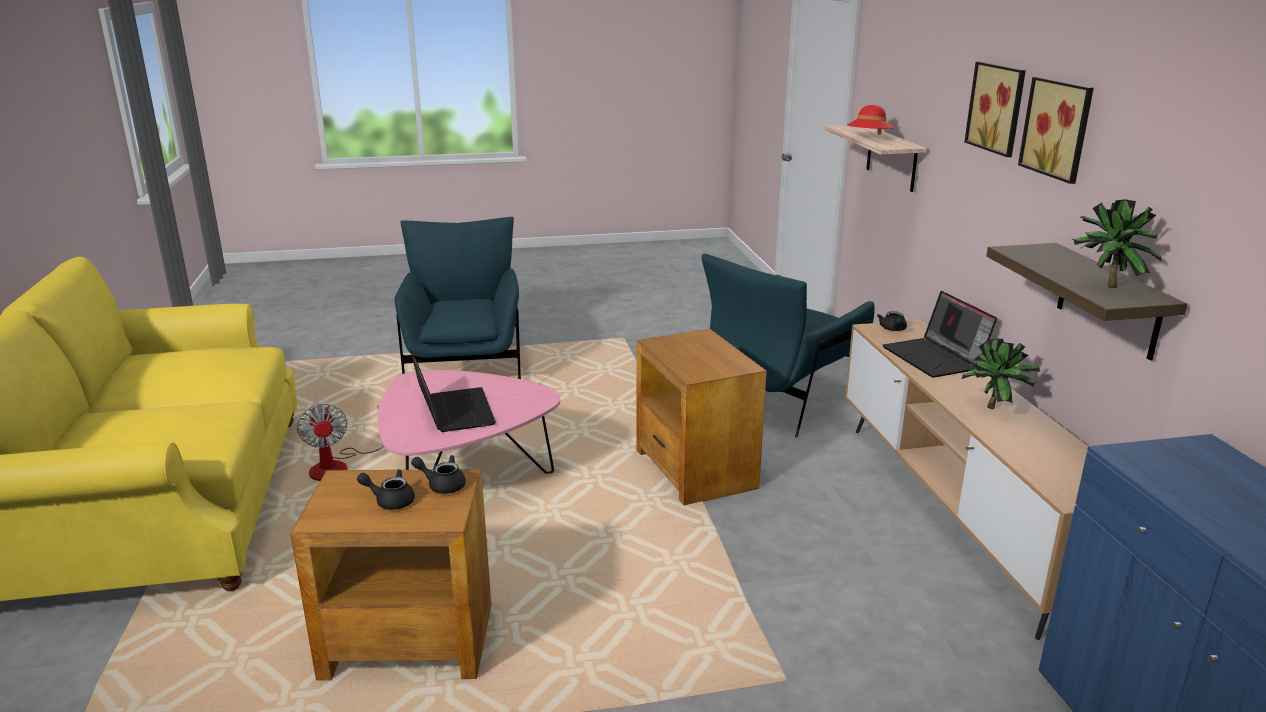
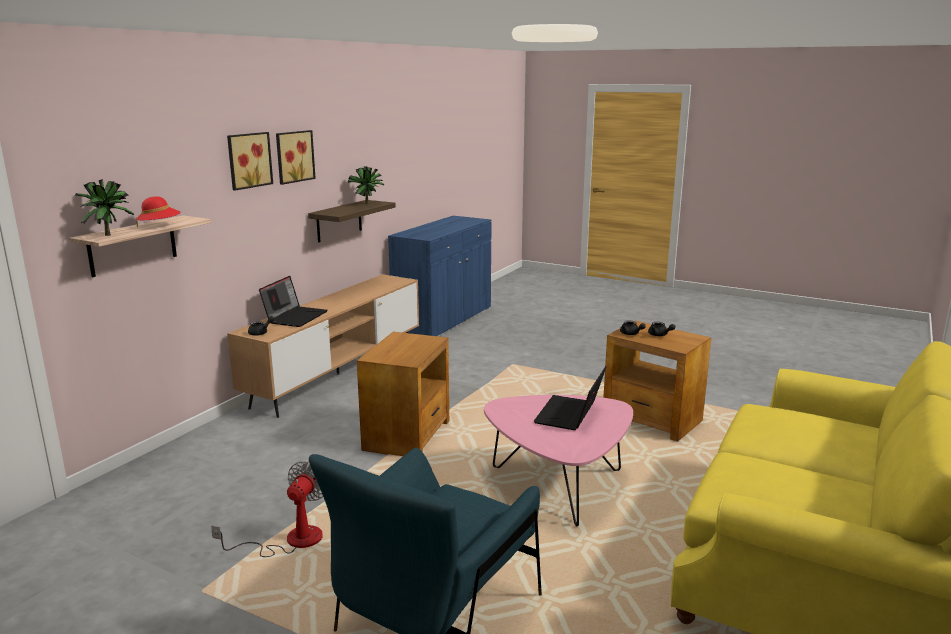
camera: 140 degrees left, 5 degrees down
fan [297,404,384,481] -> fan moved to [211,461,323,557]
blue armchair [701,254,875,438] -> none
potted plant [962,339,1040,409] -> potted plant moved to [75,179,134,236]

